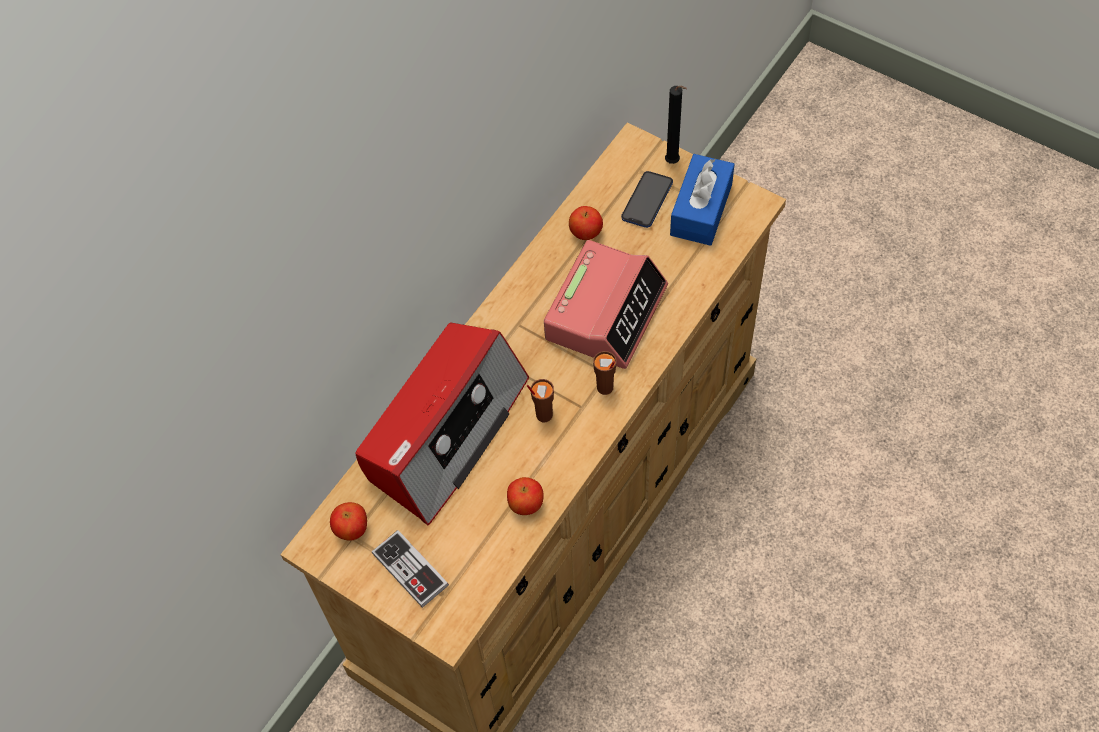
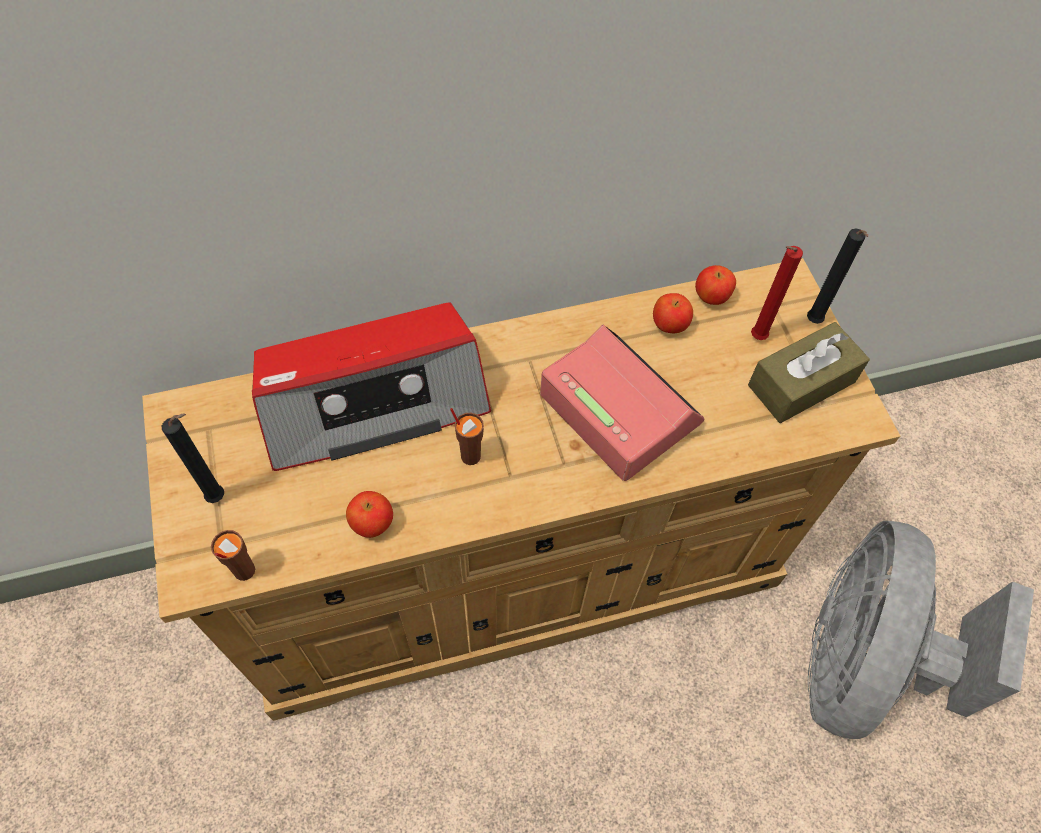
camera: 35 degrees right, 0 degrees up
apple [330,502,367,541] -> apple moved to [695,265,736,305]
game controller [372,530,449,608] -> black candle [162,414,224,503]
alarm clock [544,240,668,369] -> alarm clock turned 105 degrees counterclockwise [540,325,704,481]
brown cup [593,351,617,395] -> brown cup moved to [211,530,255,581]
phone [621,171,673,228] -> red candle [751,246,803,340]
blue tissue box [670,154,735,246] -> brown tissue box [748,322,870,423]
none -> grey fan [808,521,1034,739]

